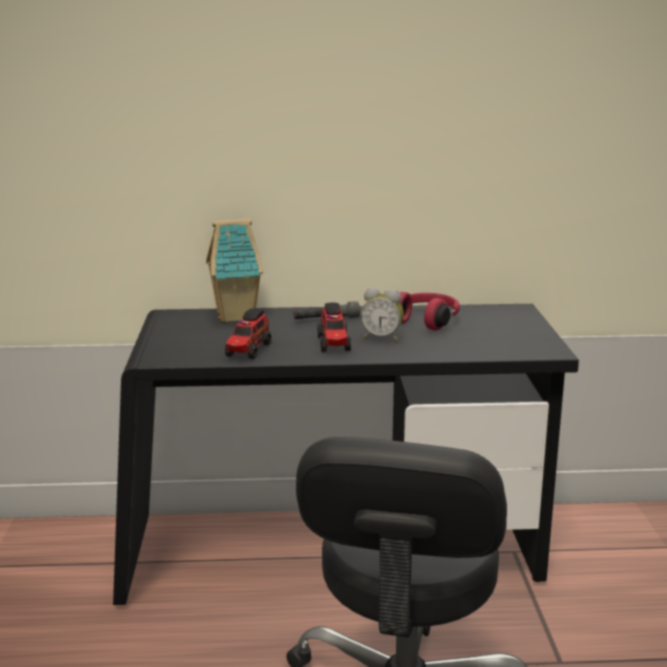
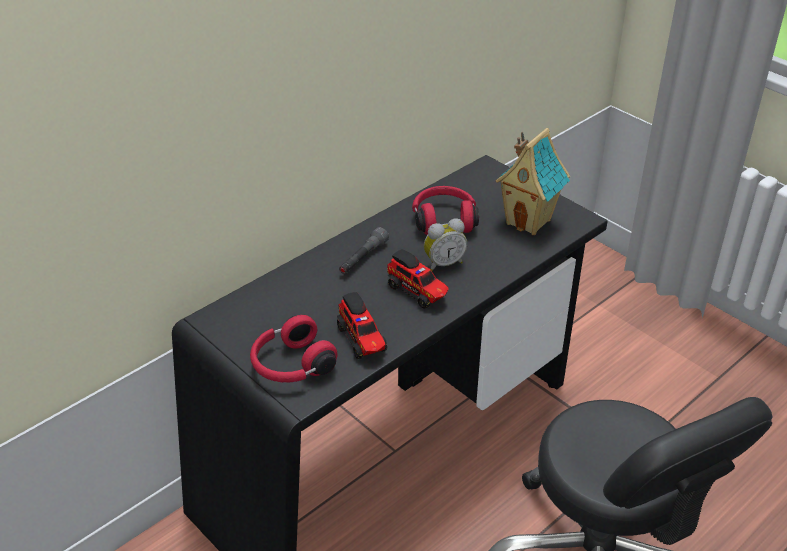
camera: 40 degrees left, 20 degrees up
toy house [206,219,263,322] -> toy house moved to [496,128,570,235]
none -> red headphones [250,315,337,383]

